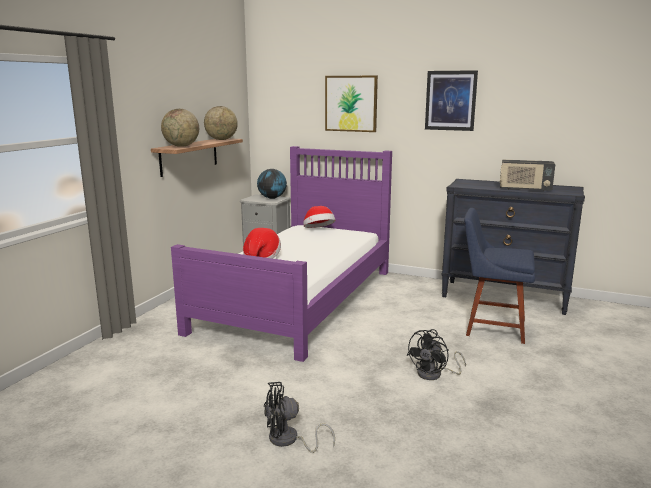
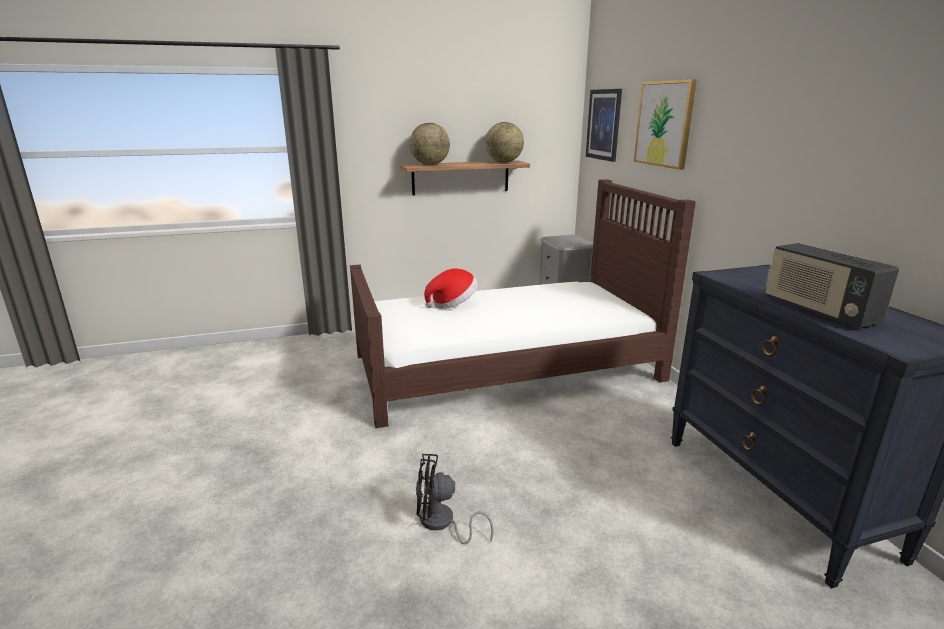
camera: 50 degrees right, 5 degrees up
purple bed [171,146,392,362] -> brown bed [350,179,696,428]
globe [257,169,287,199] -> none
black fan [264,382,335,453] -> none
hat [303,206,336,228] -> none
picture [425,70,478,131] -> picture moved to [586,89,622,162]
blue chair [464,208,535,344] -> none

